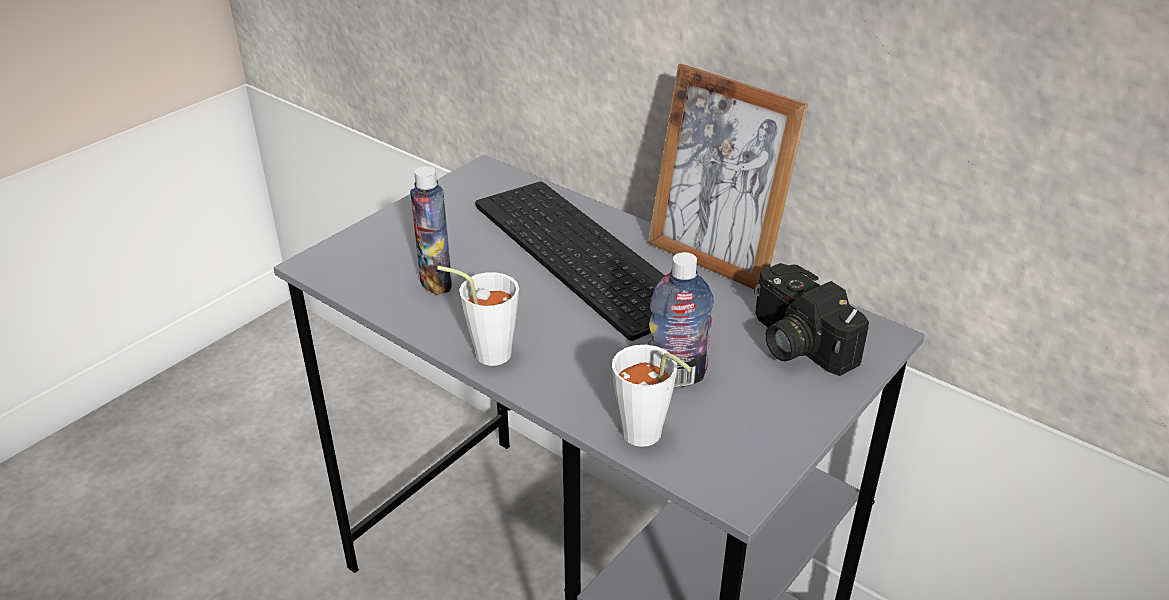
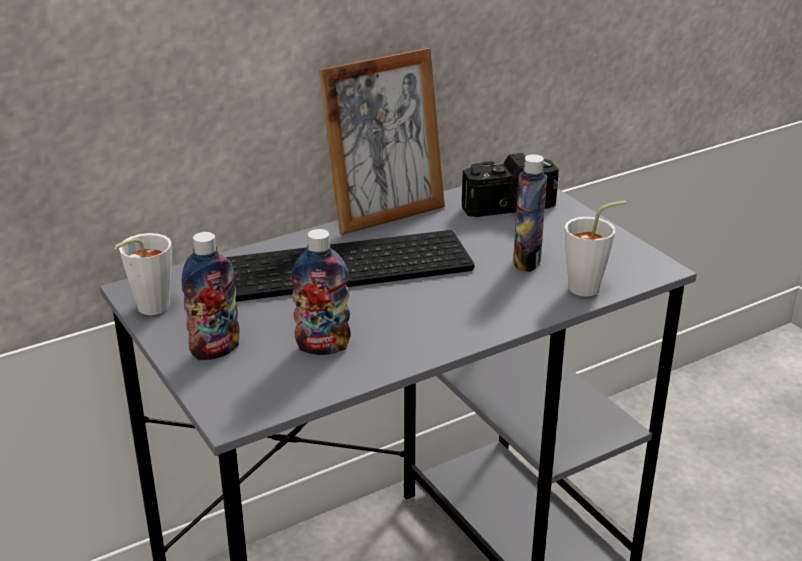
camera: 70 degrees left, 5 degrees down
white cup [437,266,519,366] -> white cup moved to [114,233,172,315]
none -> bottle [182,232,240,360]

